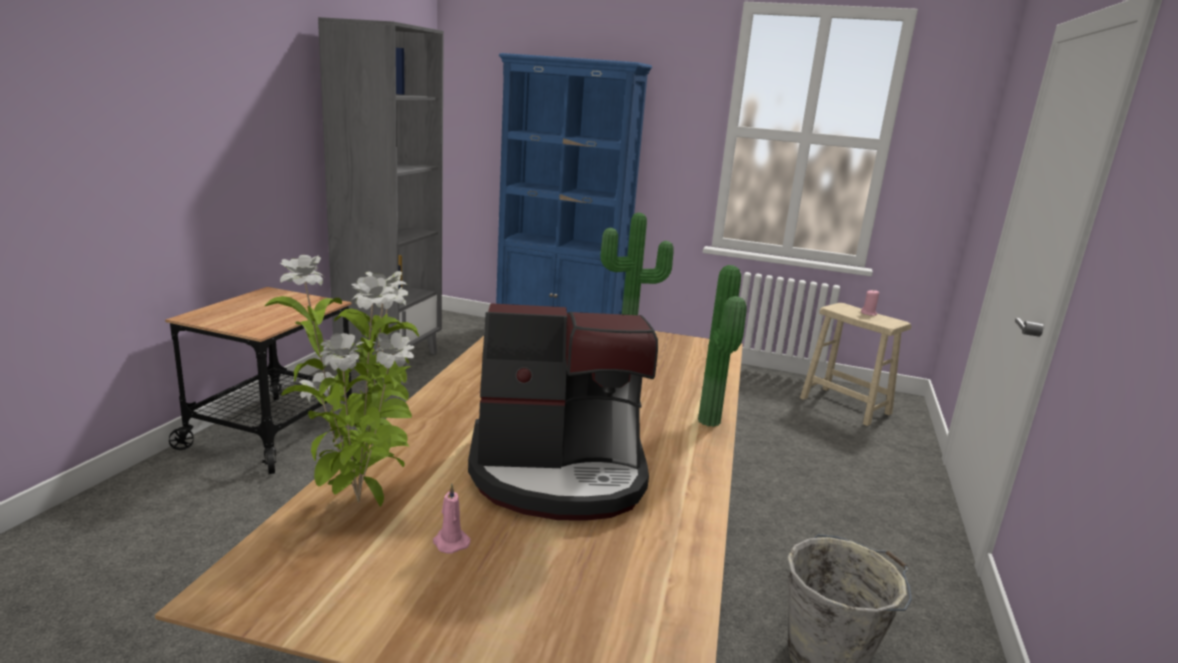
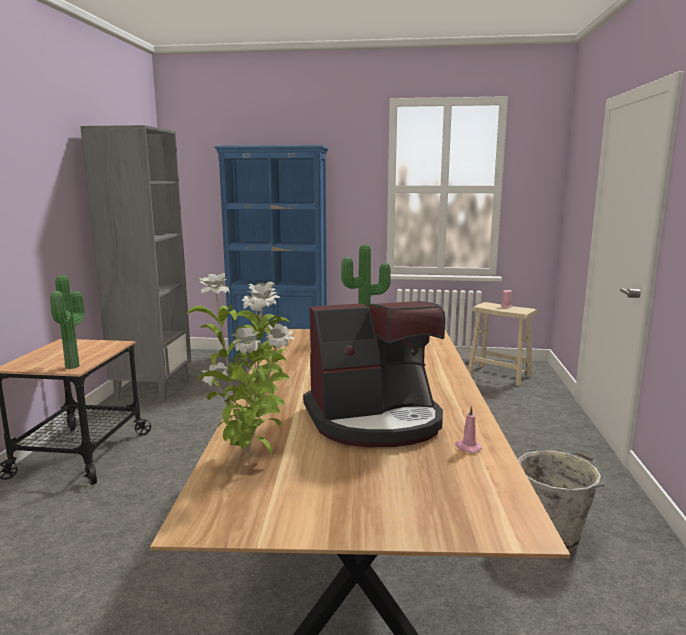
camera: 10 degrees left, 5 degrees down
pink candle [433,484,471,553] -> pink candle moved to [455,406,482,453]
potted plant [698,265,747,427] -> potted plant moved to [50,275,85,369]

